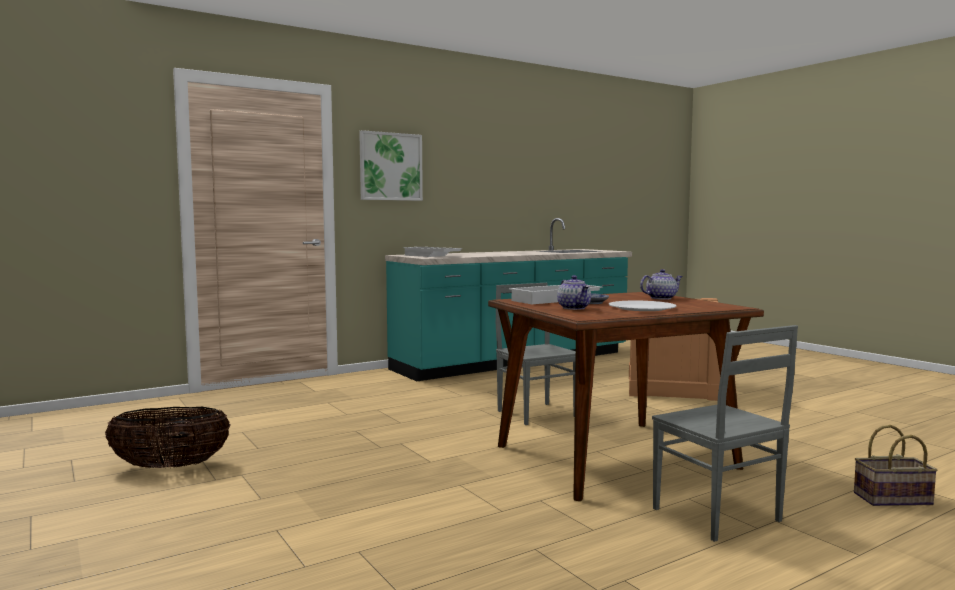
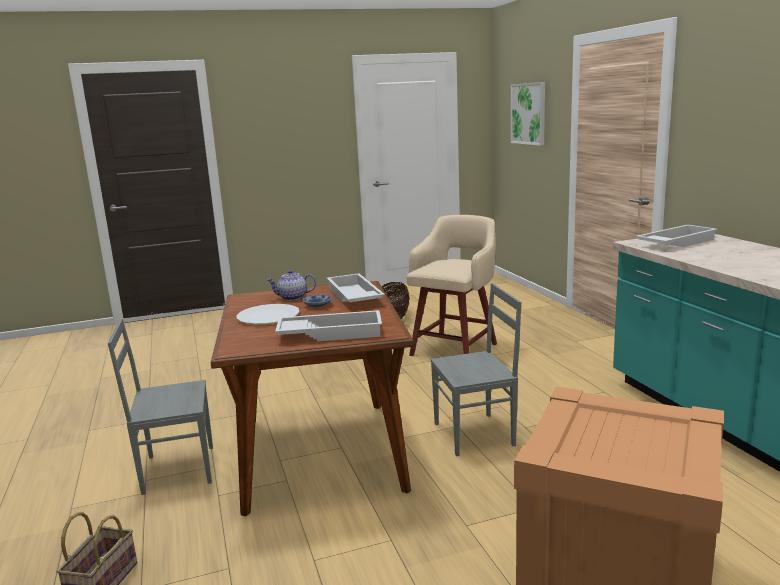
camera: 105 degrees right, 10 degrees up
picture [359,130,423,201] -> picture moved to [511,82,545,146]
teapot [640,269,683,300] -> white tray [275,310,382,341]
none -> beige stool [407,215,497,356]

